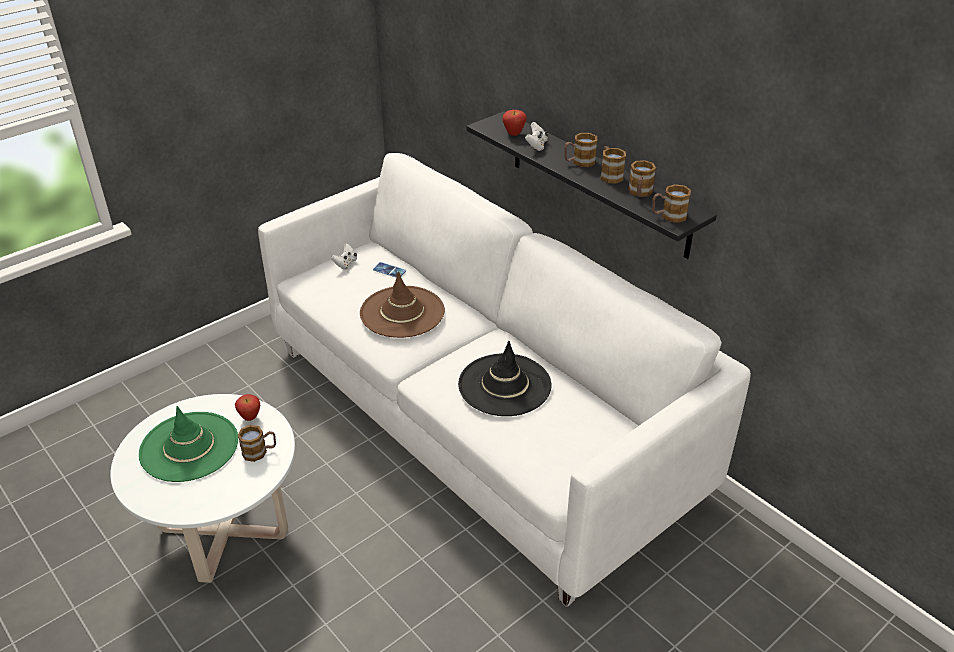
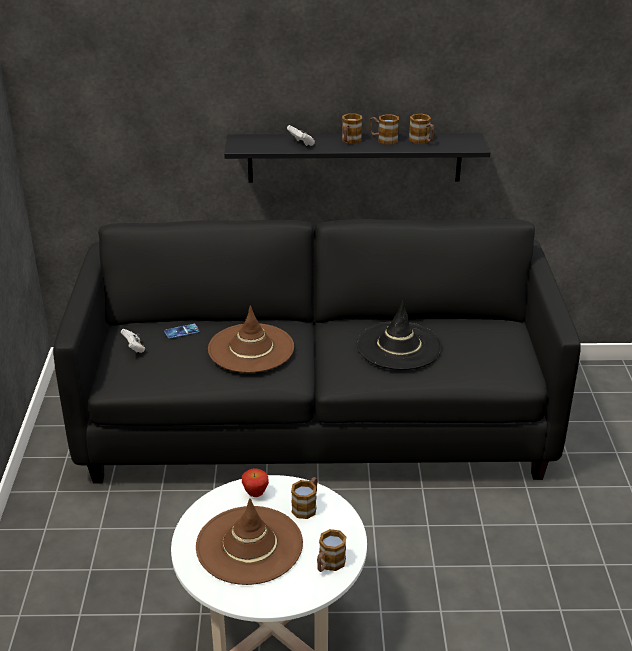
camera: 50 degrees left, 5 degrees down
green hat [139,406,238,482] -> brown hat [196,498,303,585]
white sofa [258,153,751,607] -> black sofa [53,219,581,484]
apple [502,110,527,136] -> none
mug [652,184,691,223] -> mug moved to [317,529,346,572]

